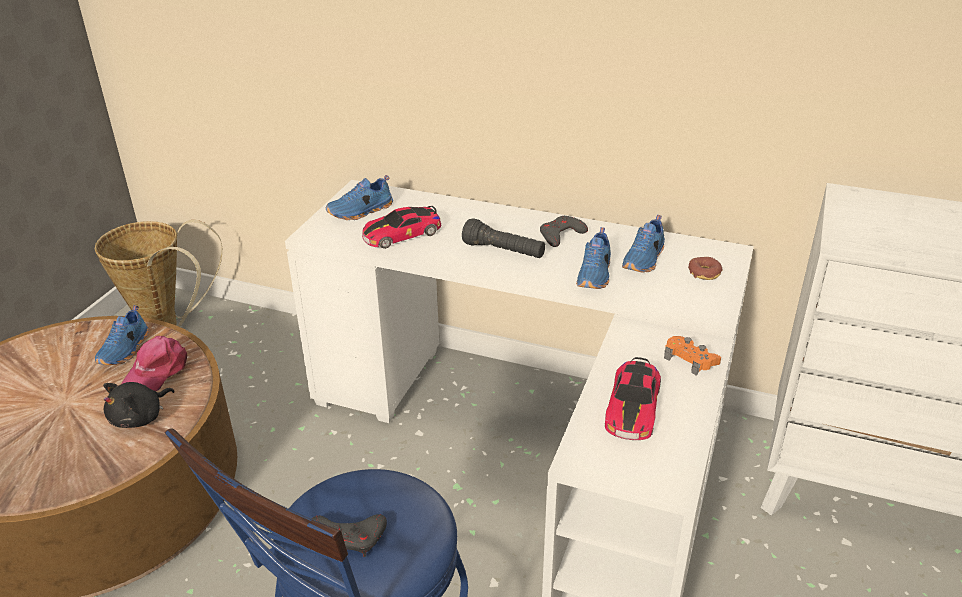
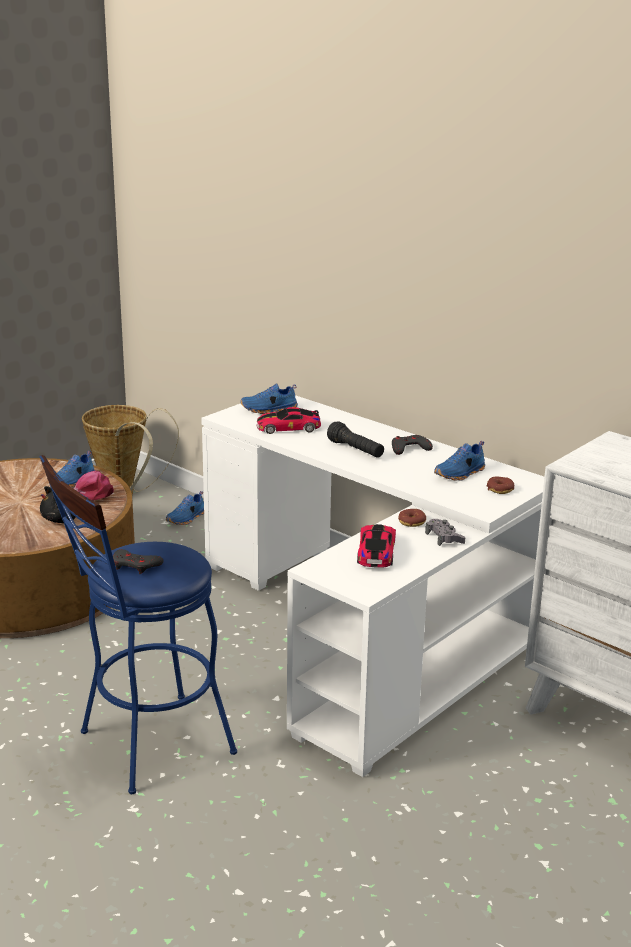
camera: 20 degrees right, 10 degrees down
blue shoe [576,227,611,289] -> blue shoe moved to [166,491,204,525]
toy car [605,357,661,440] -> toy car turned 150 degrees clockwise [357,524,396,568]
orange game controller [664,336,721,376] -> grey game controller [425,519,465,546]
none -> donut [398,509,426,527]

